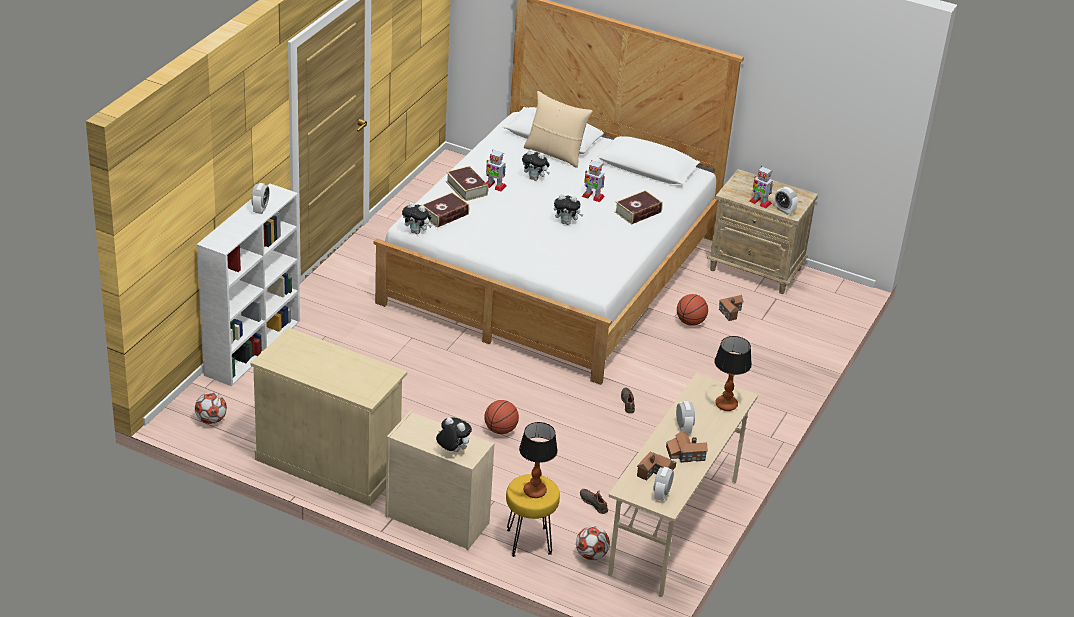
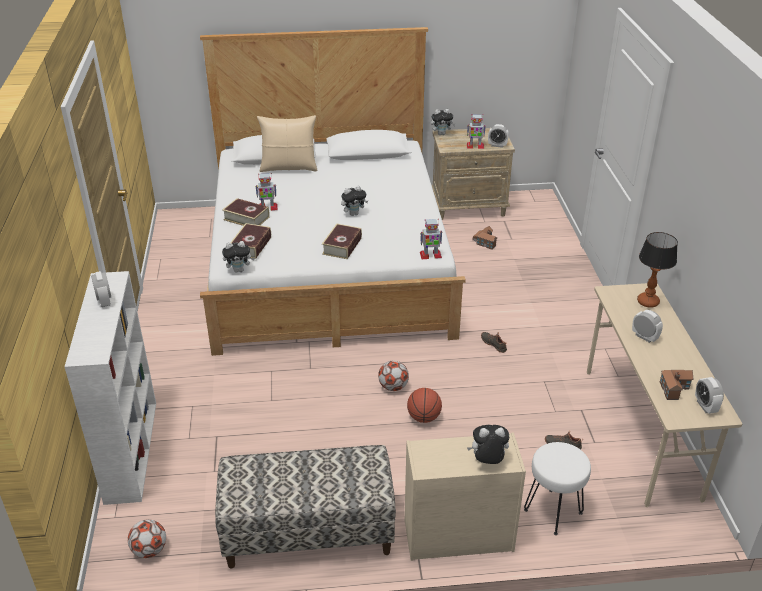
camera: 30 degrees left, 0 degrees up
beige cabinet [251,327,407,506] -> bench [215,445,396,568]
yellow stool [506,474,560,557] -> white stool [524,442,591,535]
table lamp [519,422,558,498] -> none
plush toy [522,149,550,181] -> plush toy moved to [431,109,455,135]
football [576,526,610,560] -> football moved to [378,361,409,391]
toy robot [581,160,605,202] -> toy robot moved to [420,219,443,259]
book [614,190,663,225] -> book moved to [322,224,362,259]
toy house [666,431,708,463] -> none
basketball [677,294,708,326] -> none

